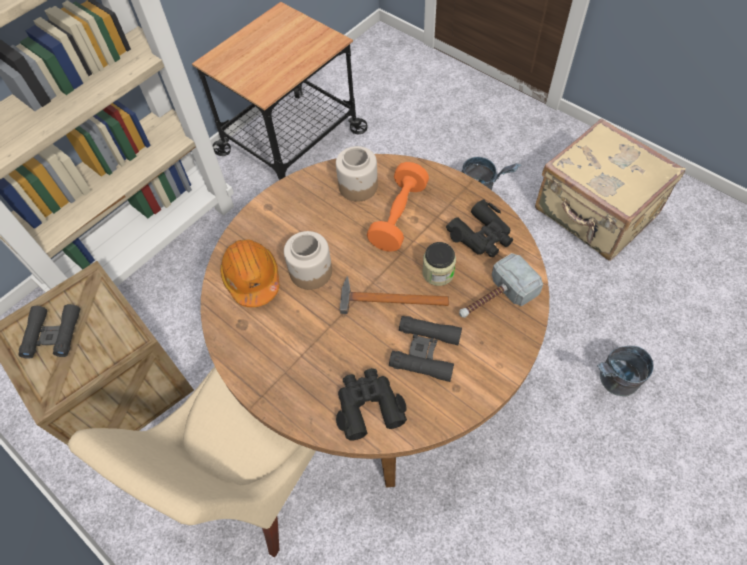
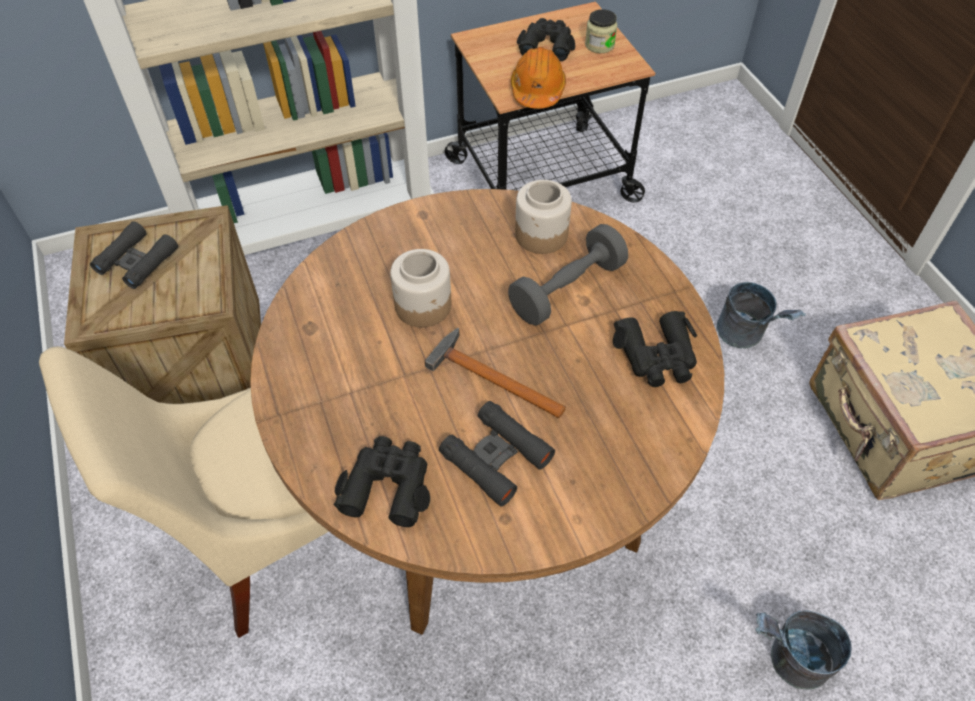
camera: 25 degrees right, 5 degrees down
orange hard hat [220,239,279,307] -> orange hard hat moved to [511,47,566,109]
orange dumbbell [367,162,429,252] -> grey dumbbell [508,224,628,326]
jar [422,242,456,286] -> jar moved to [585,9,617,53]
hammer [459,253,543,318] -> none
none -> black binoculars [517,18,575,61]

